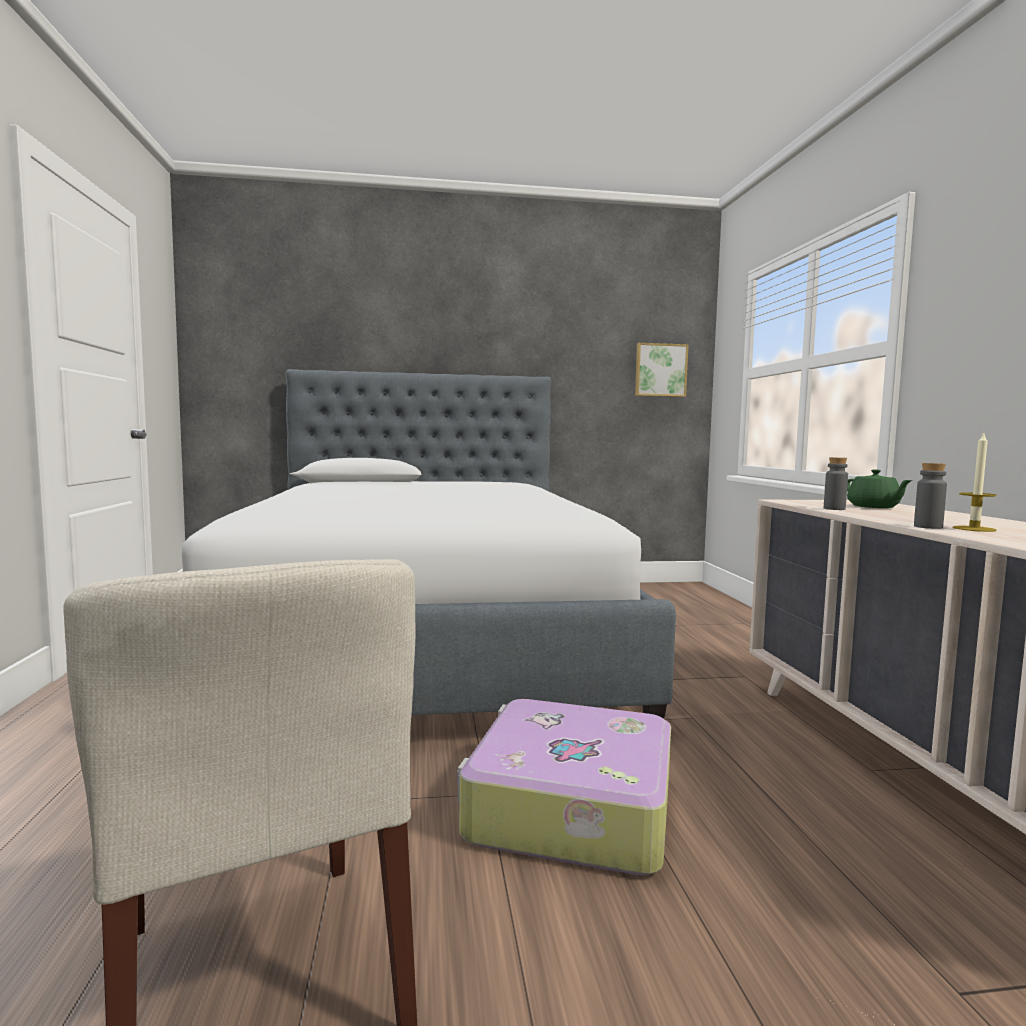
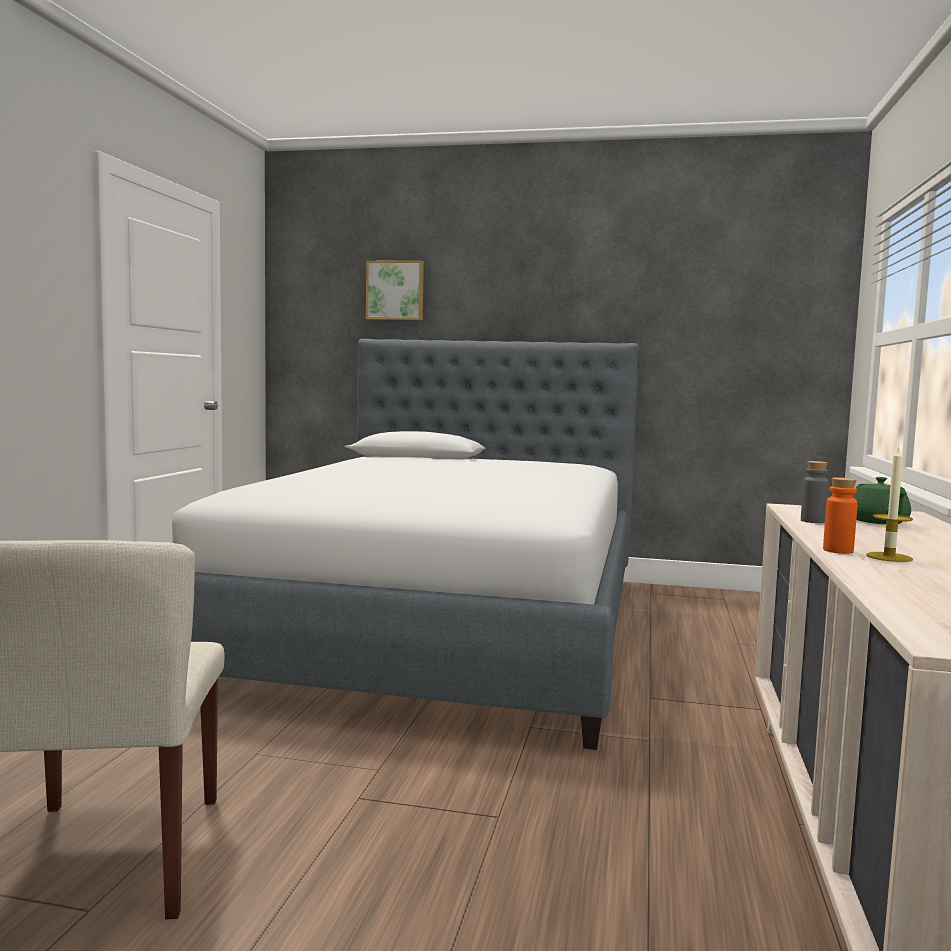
camera: 20 degrees right, 0 degrees up
suitcase [457,699,671,875] -> none
picture [635,343,688,397] -> picture moved to [366,260,424,320]
grey bottle [914,463,947,529] -> orange bottle [823,477,858,554]

